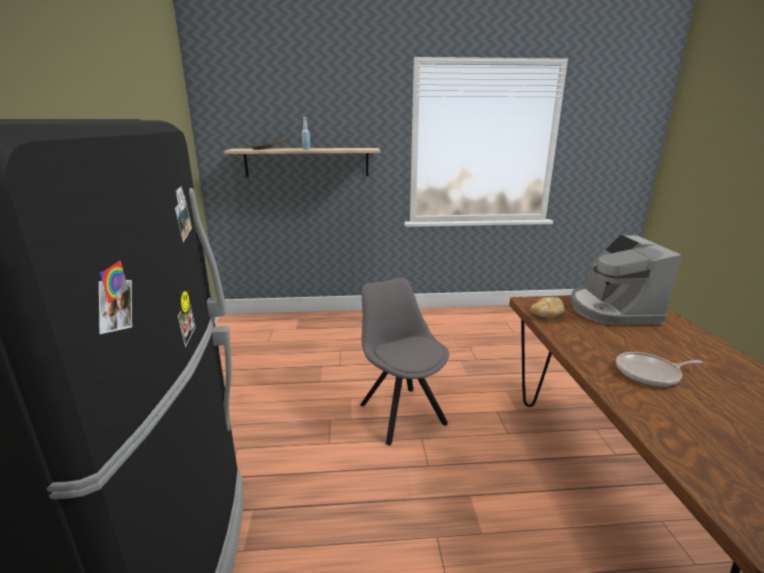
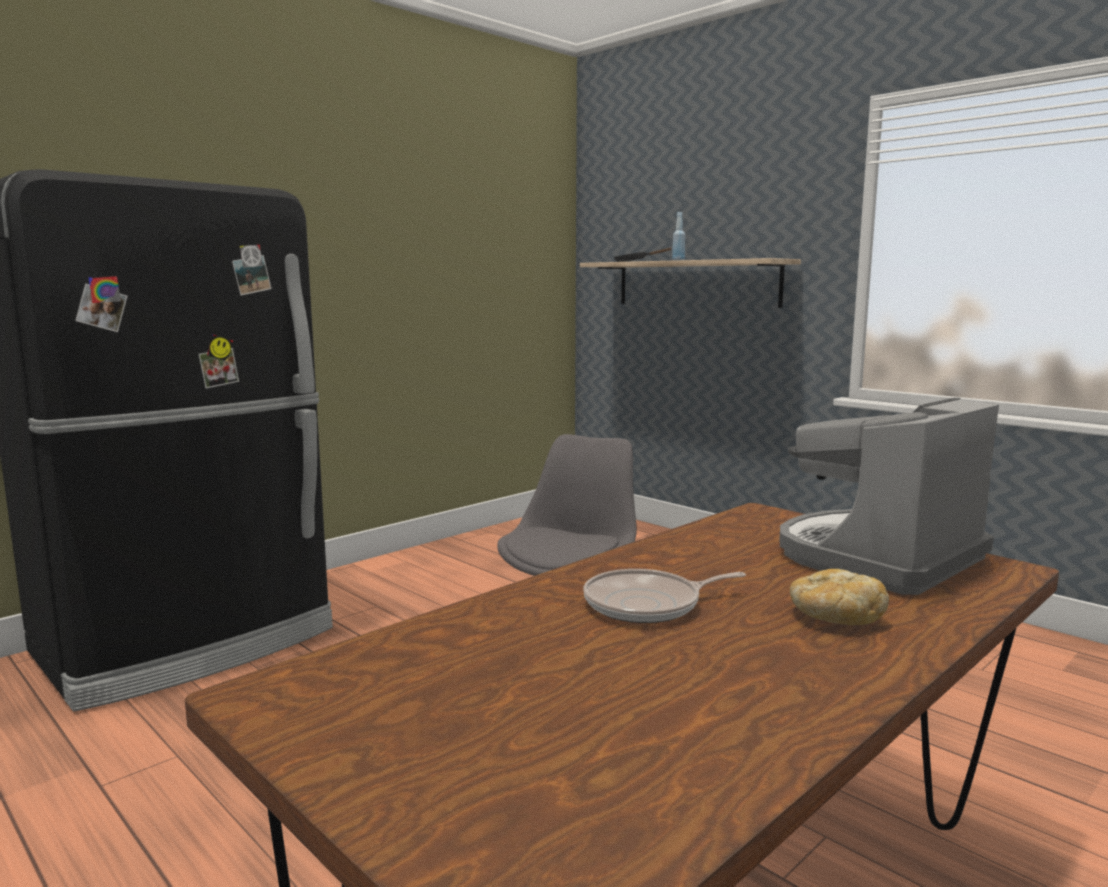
camera: 50 degrees right, 10 degrees down
bread [531,297,564,318] -> bread moved to [790,569,889,625]
frying pan [616,352,703,386] -> frying pan turned 60 degrees counterclockwise [583,569,746,623]

